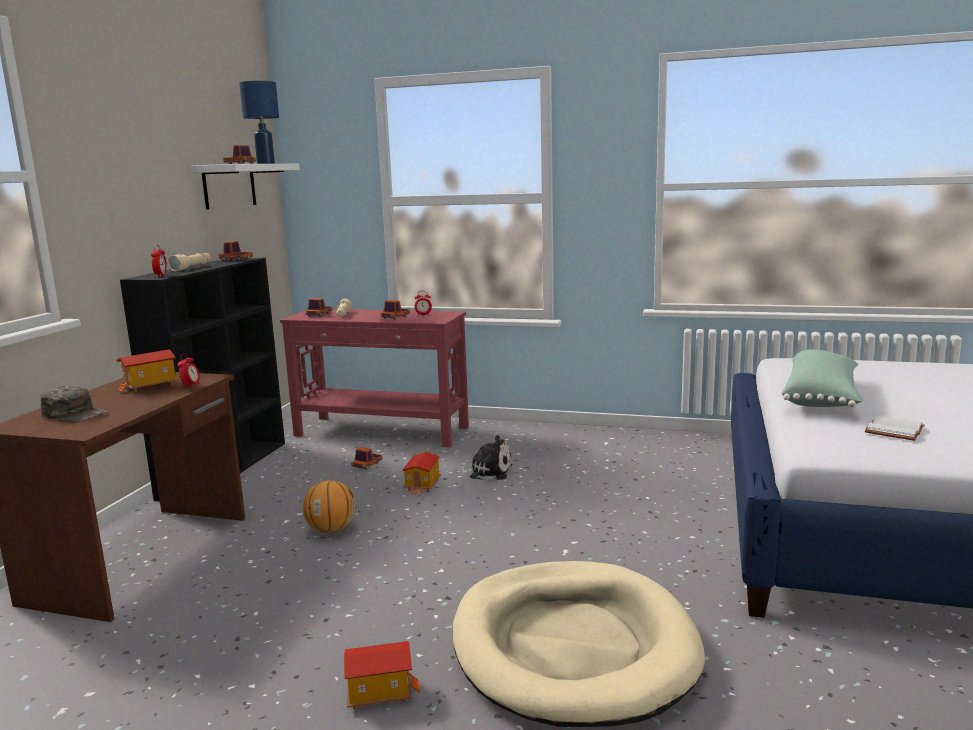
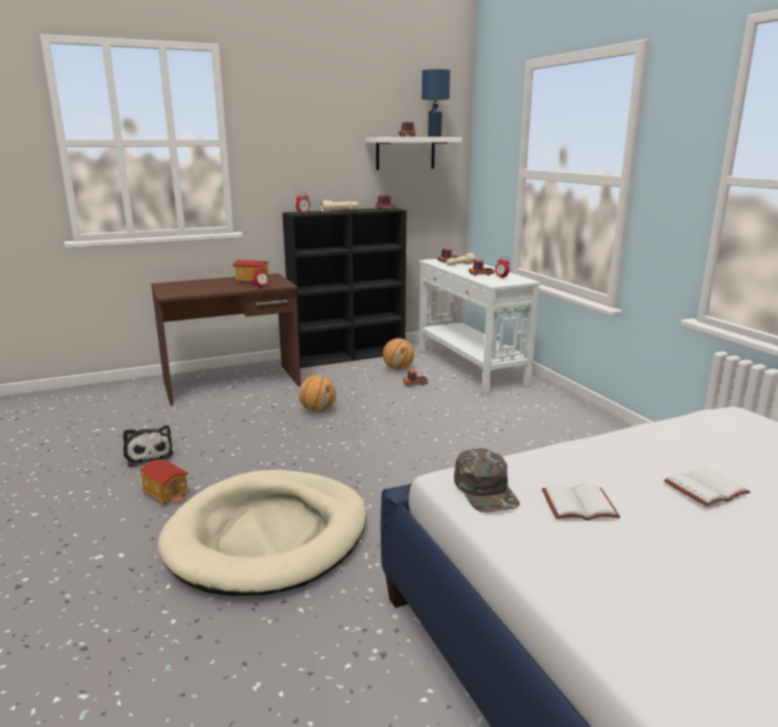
camera: 50 degrees right, 5 degrees up
green cap [40,386,109,422] -> green cap moved to [454,448,520,512]
red console table [280,309,469,447] -> white console table [419,259,541,395]
toy house [402,452,441,494] -> none
plush toy [455,435,513,481] -> plush toy moved to [123,425,173,467]
green pillow [781,350,863,407] -> none
none -> basketball [383,338,414,370]
none -> white book [664,466,750,506]

